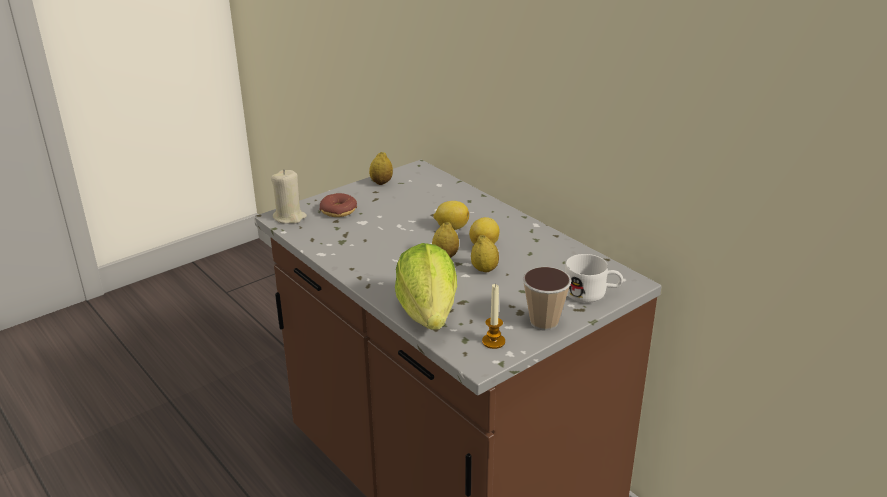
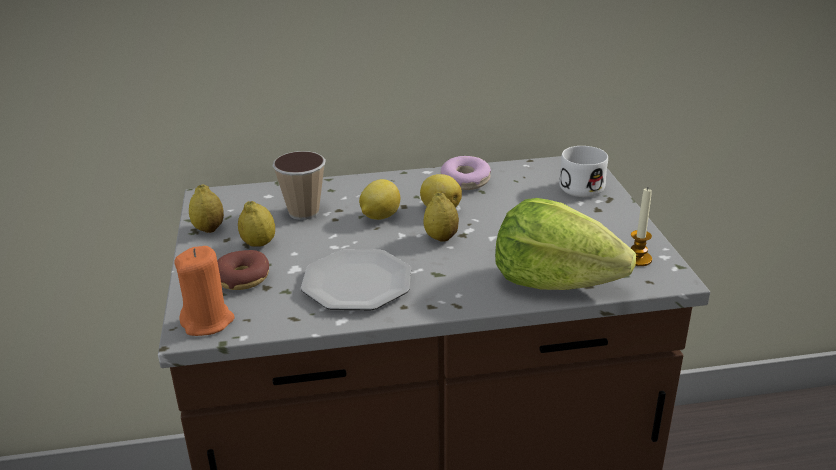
camera: 60 degrees left, 0 degrees up
beige candle [271,170,307,224] -> orange candle [174,246,235,336]
lemon [471,235,499,272] -> lemon moved to [238,201,275,247]
cup [523,267,572,331] -> cup moved to [272,151,326,220]
none -> plate [301,249,411,310]
none -> donut [441,156,491,190]

